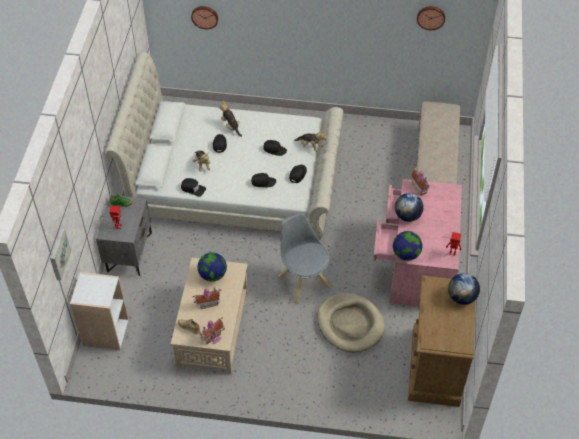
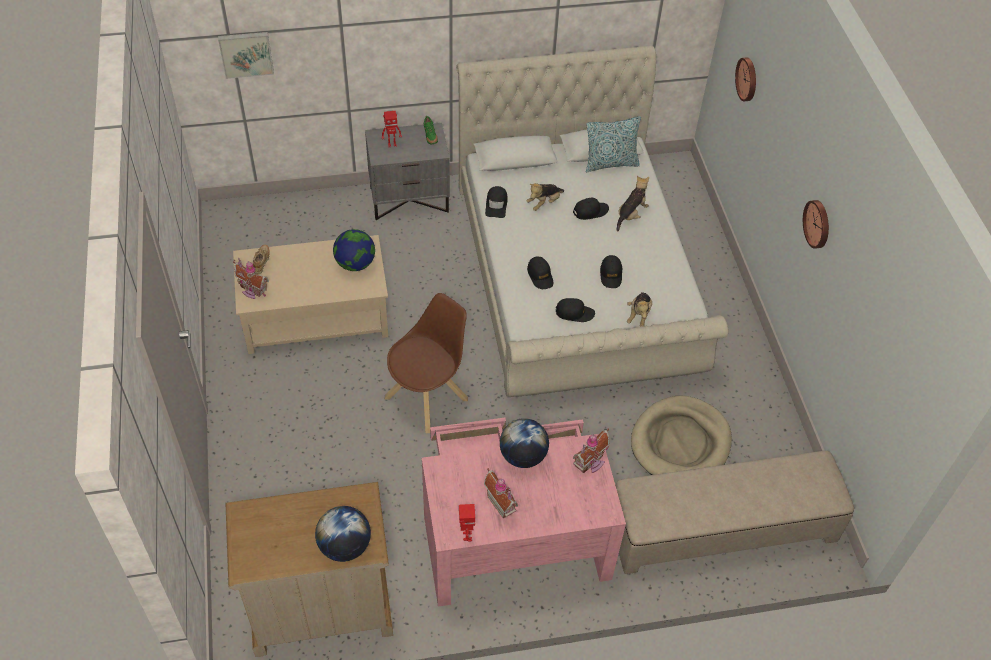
camera: 70 degrees right, 0 degrees up
bookcase [70,272,129,350] -> none
toy house [192,287,221,309] -> toy house moved to [484,468,518,519]
grey chair [278,213,331,304] -> brown chair [385,293,468,433]
beige dog bed [317,293,385,352] -> beige dog bed moved to [631,396,732,475]
globe [393,231,422,261] -> none
wall clock [417,6,445,30] -> wall clock moved to [803,200,829,249]
none -> pillow [586,116,641,172]

